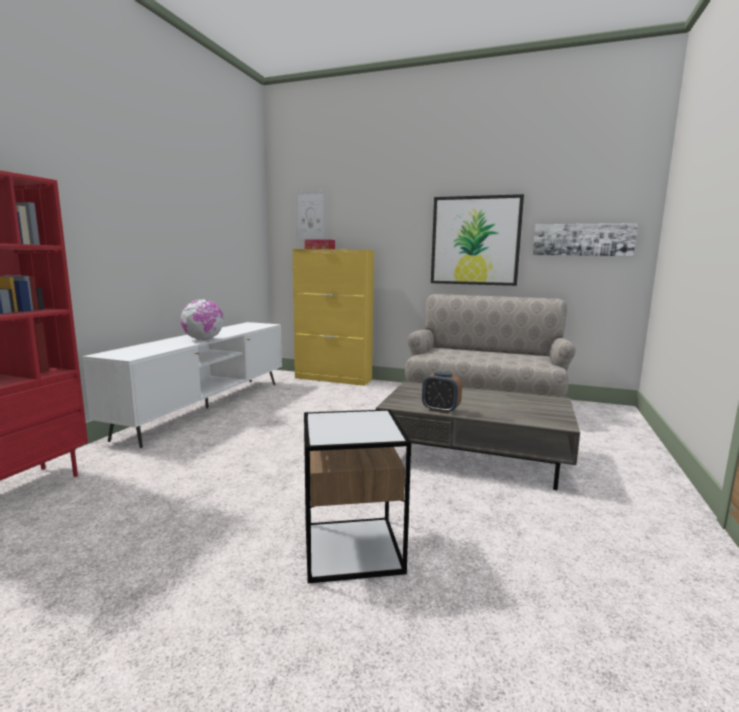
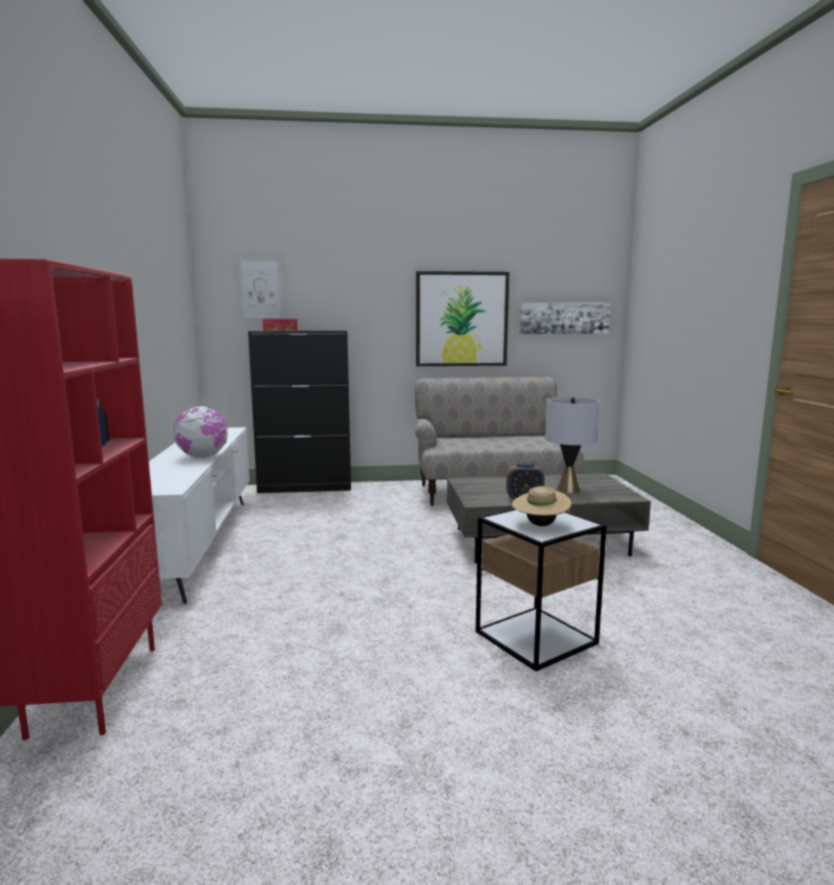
camera: 25 degrees left, 0 degrees up
yellow cabinet [292,249,374,386] -> black cabinet [248,330,351,493]
none -> beige hat [512,485,571,526]
none -> grey table lamp [545,397,600,493]

